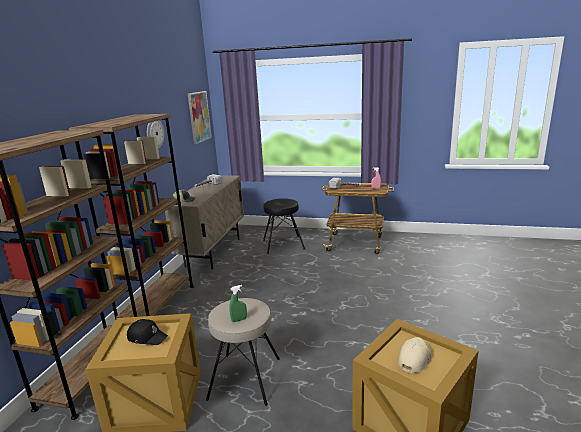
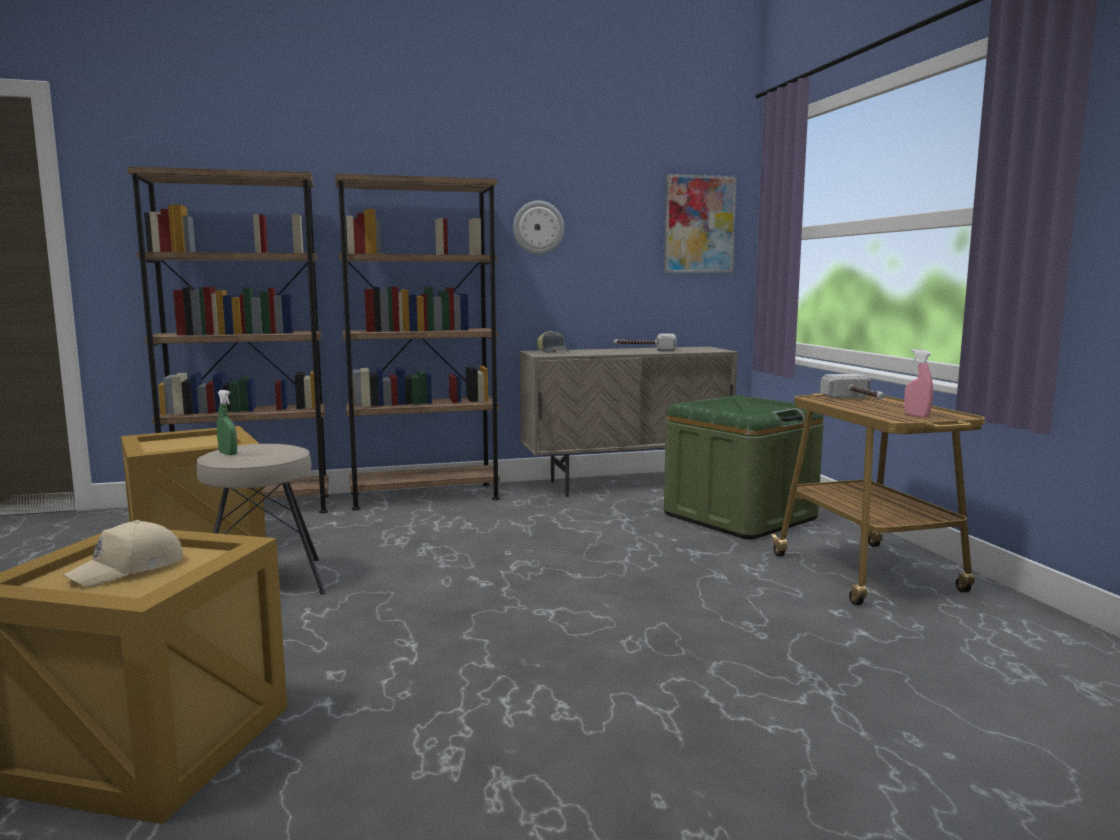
camera: 60 degrees right, 10 degrees down
black cap [127,319,168,345] -> none
black stool [263,198,305,254] -> green storage box [664,395,824,540]
beige cap [398,337,431,373] -> beige cap turned 120 degrees clockwise [63,520,183,587]

